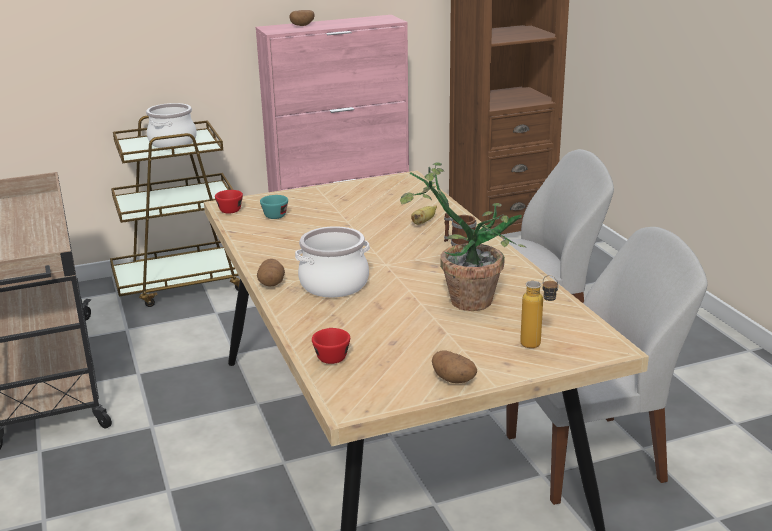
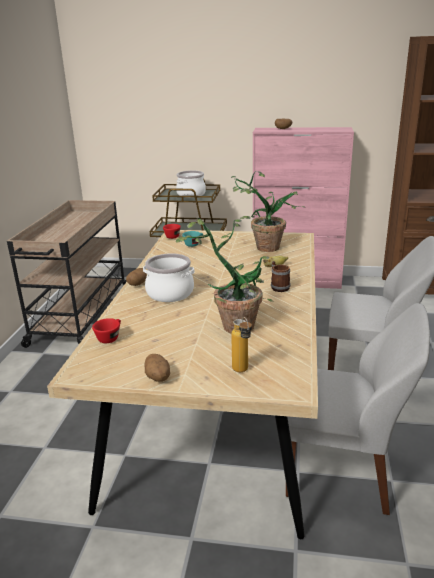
camera: 30 degrees right, 0 degrees up
none -> potted plant [231,171,305,252]

